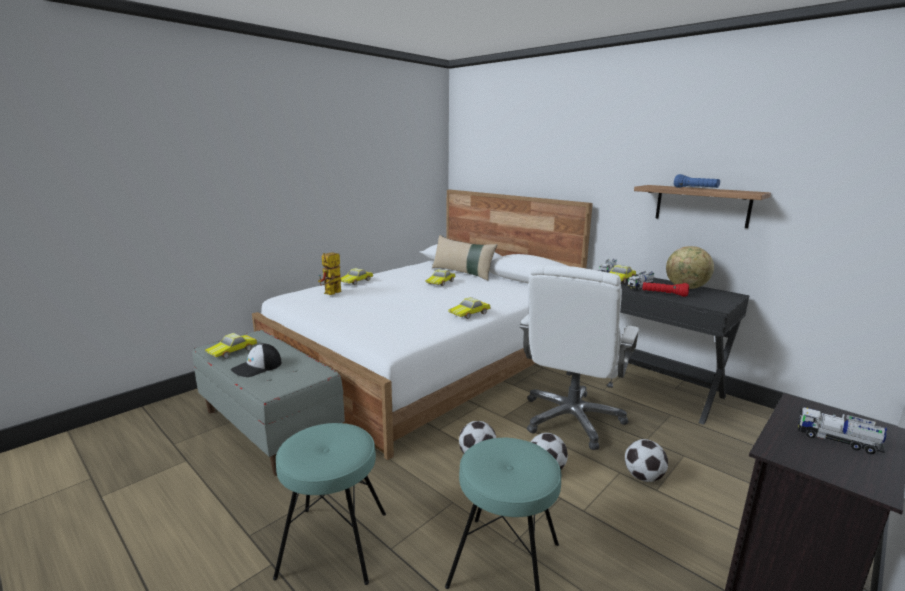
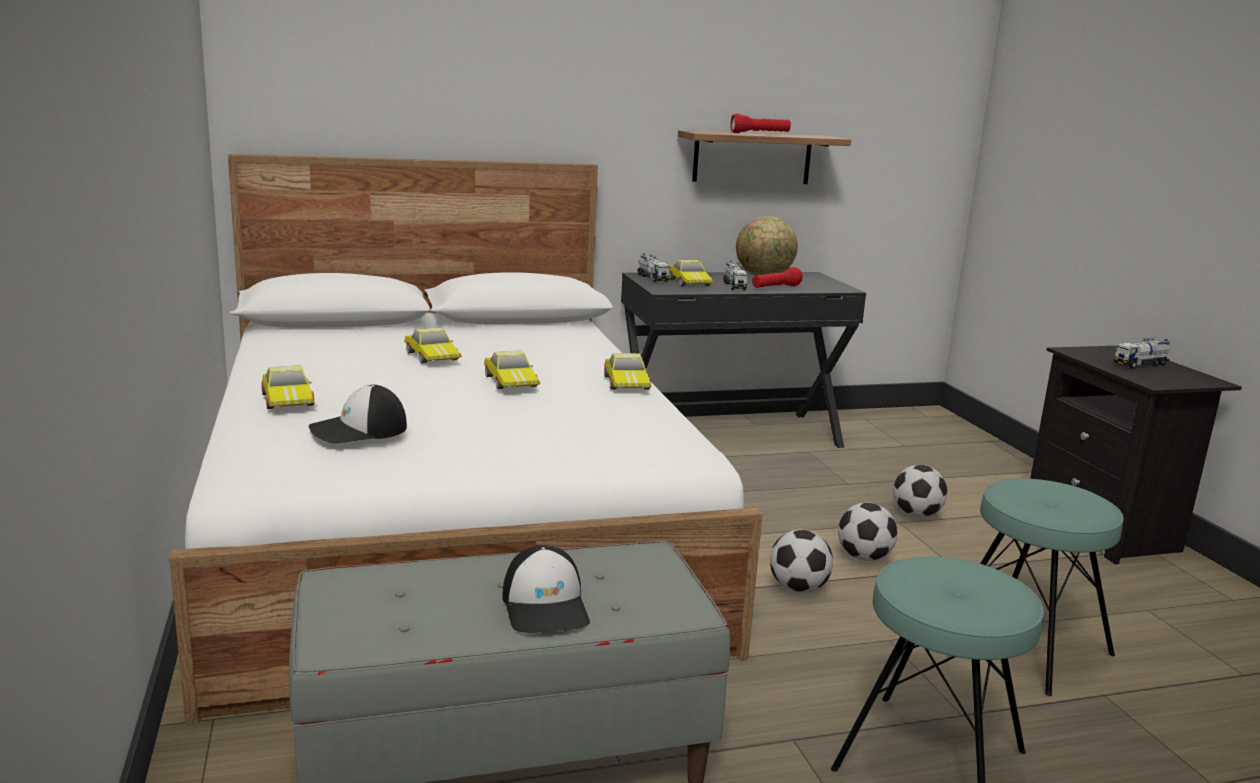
camera: 60 degrees left, 0 degrees up
toy car [205,333,257,358] -> toy car moved to [484,351,540,389]
toy robot [318,252,342,295] -> cap [309,385,407,443]
beige pillow [432,235,498,280] -> none
white office chair [519,265,639,450] -> none
blue flashlight [674,174,720,188] -> red flashlight [730,113,791,133]

